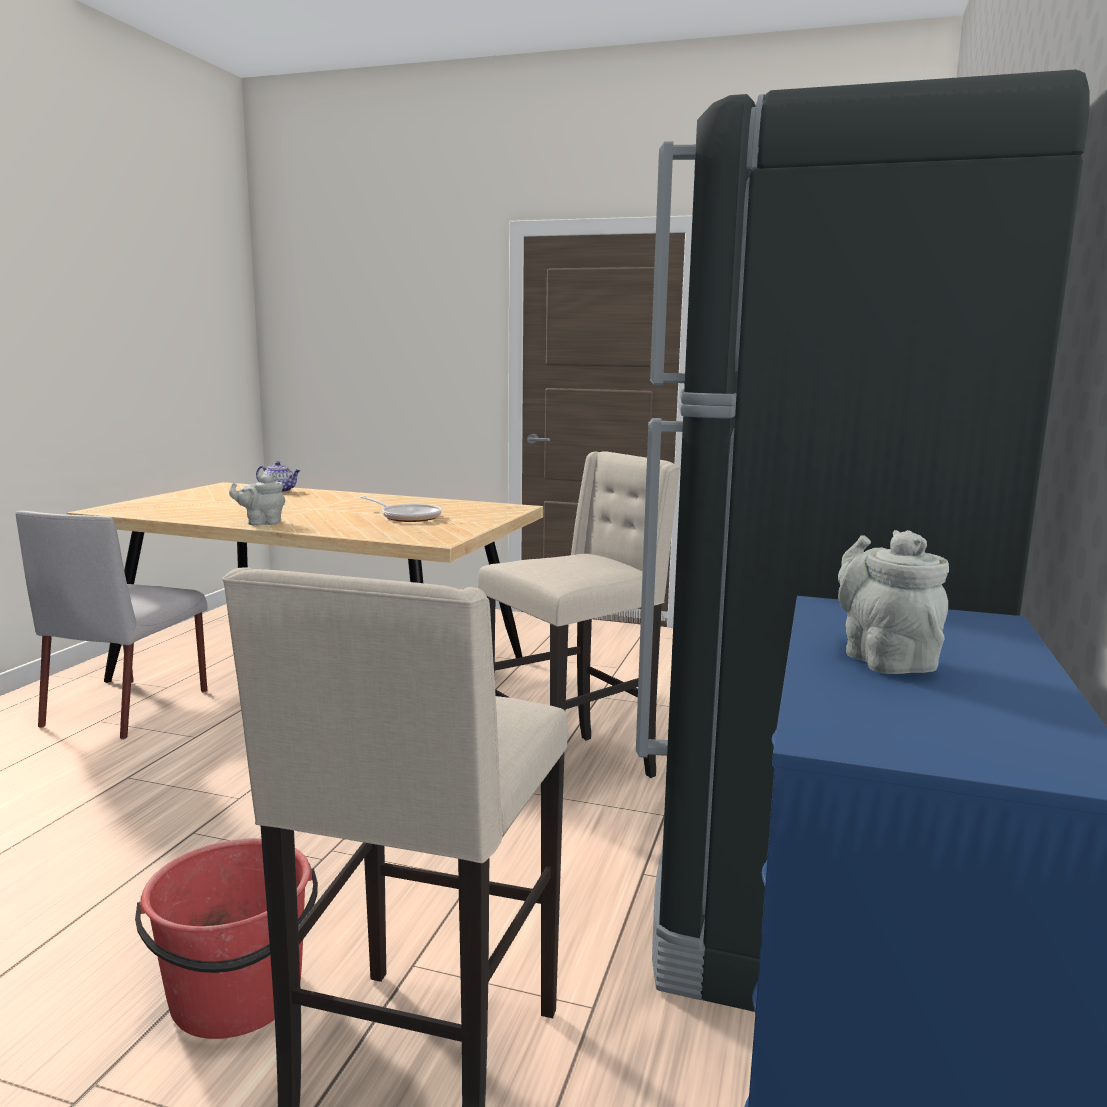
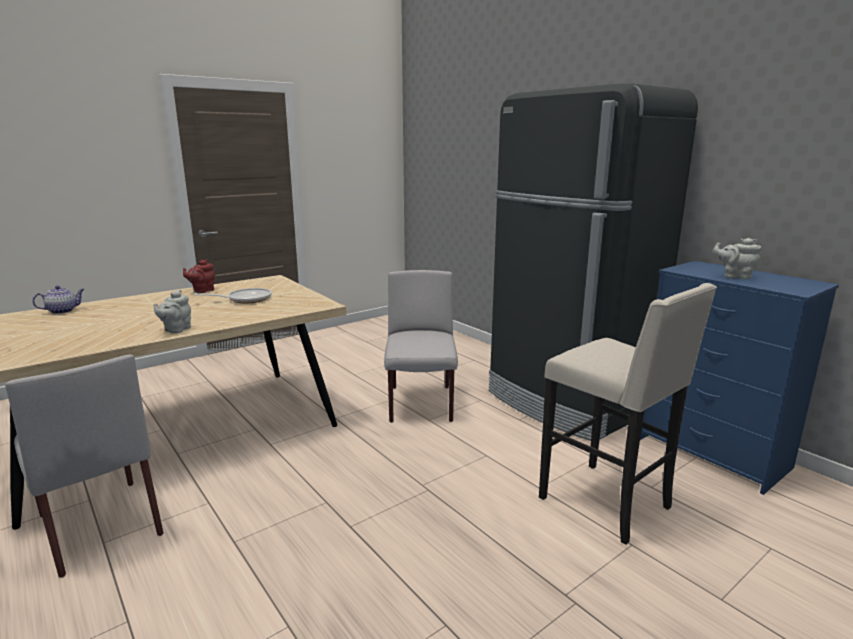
camera: 55 degrees left, 5 degrees up
red bucket [135,839,318,1039] -> none
beige stool [478,451,680,778] -> grey chair [384,270,458,423]
none -> red teapot [183,259,215,293]

